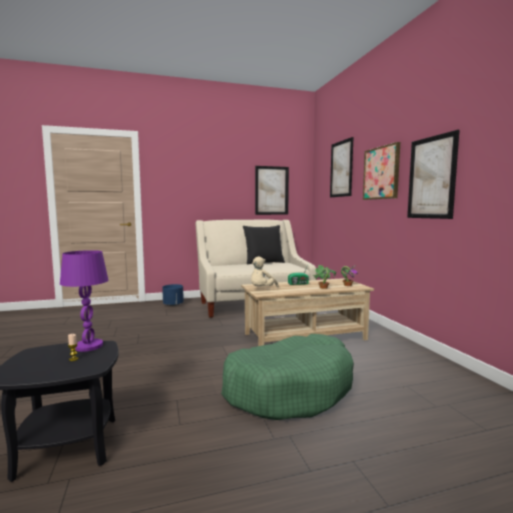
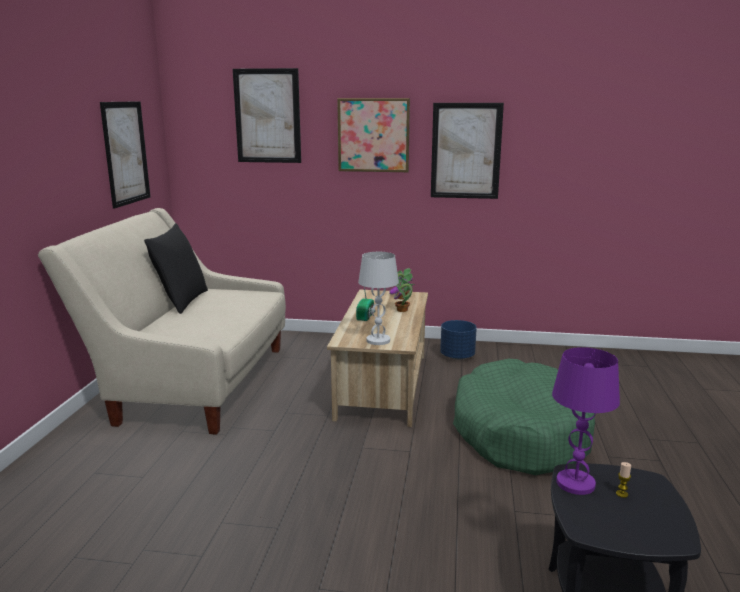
camera: 65 degrees left, 10 degrees up
blue planter [162,284,184,306] -> blue planter moved to [440,320,477,360]
beige plush toy [251,256,279,287] -> white table lamp [358,252,399,345]

